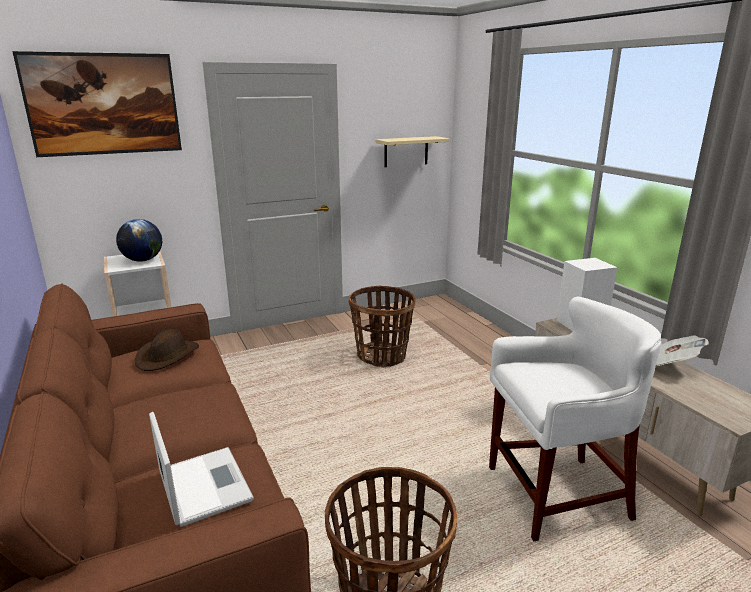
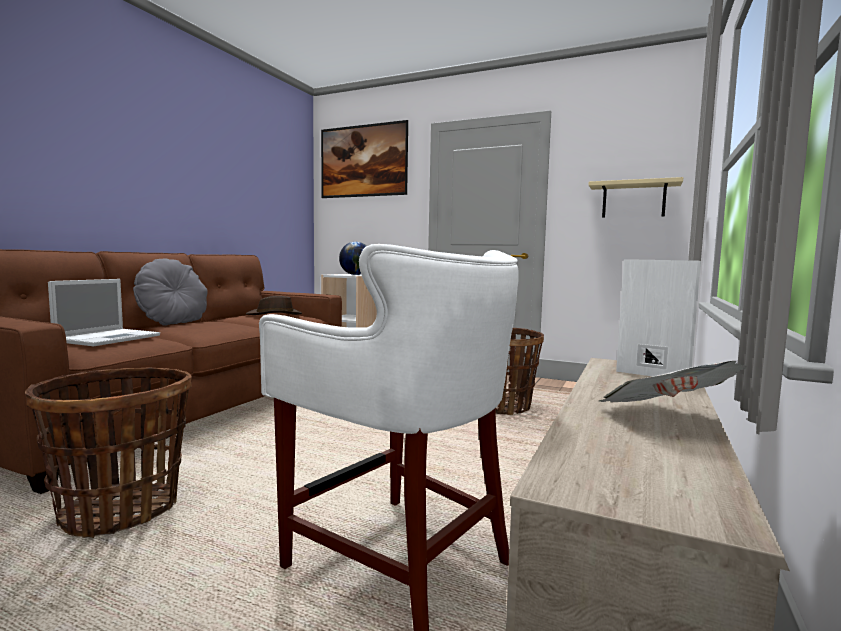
camera: 50 degrees right, 15 degrees down
none -> grey pillow [133,258,207,326]

